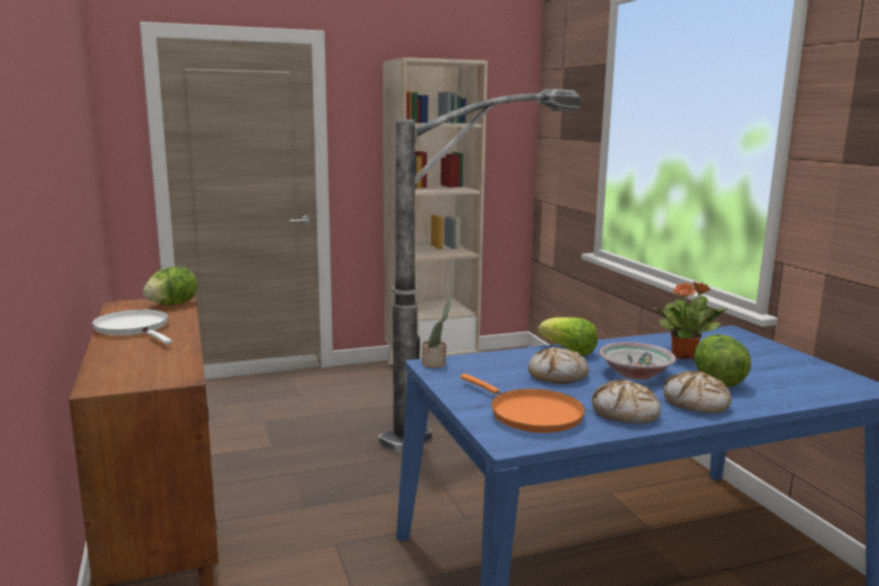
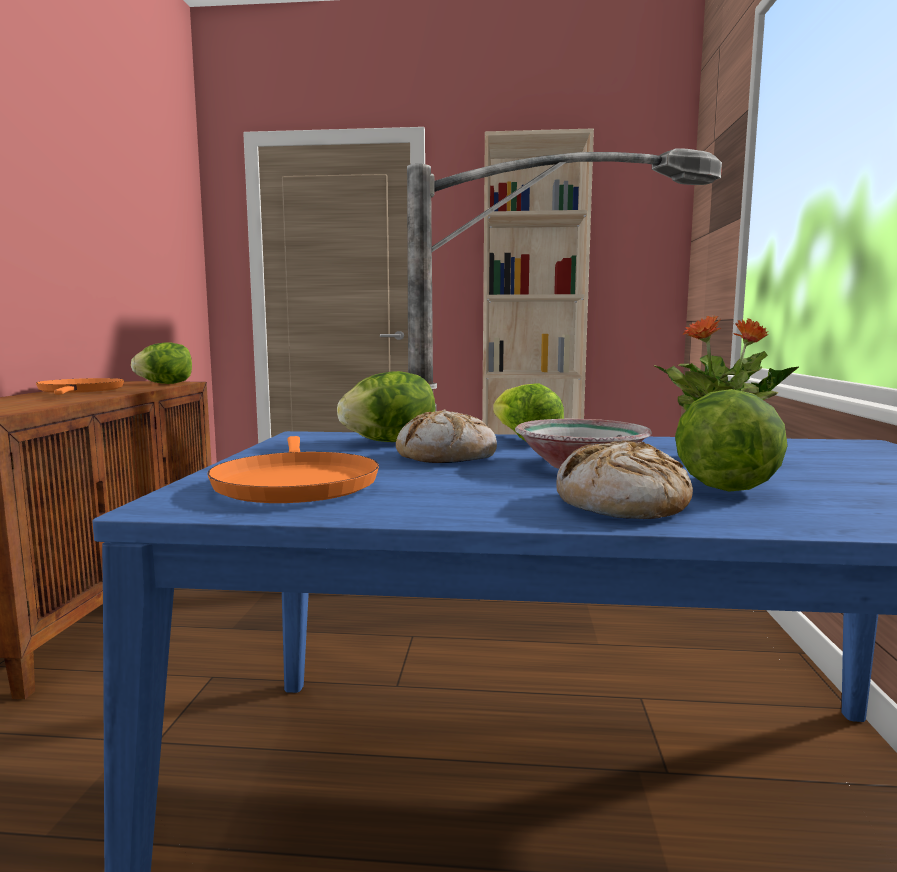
camera: 25 degrees right, 5 degrees down
white frying pan [92,309,172,344] -> orange frying pan [36,378,124,395]
potted plant [422,299,451,368] -> none
bread [592,379,661,424] -> none
none -> lettuce [337,371,435,442]

